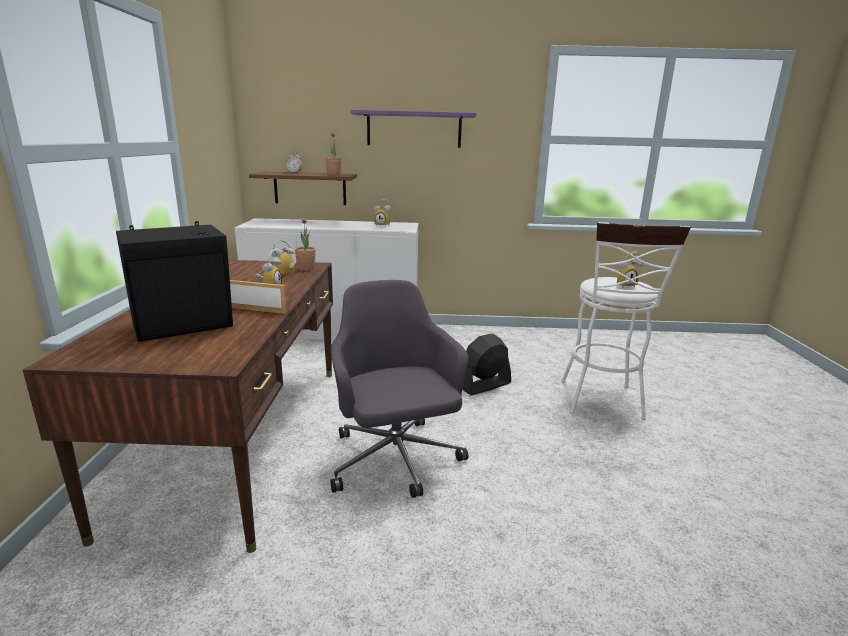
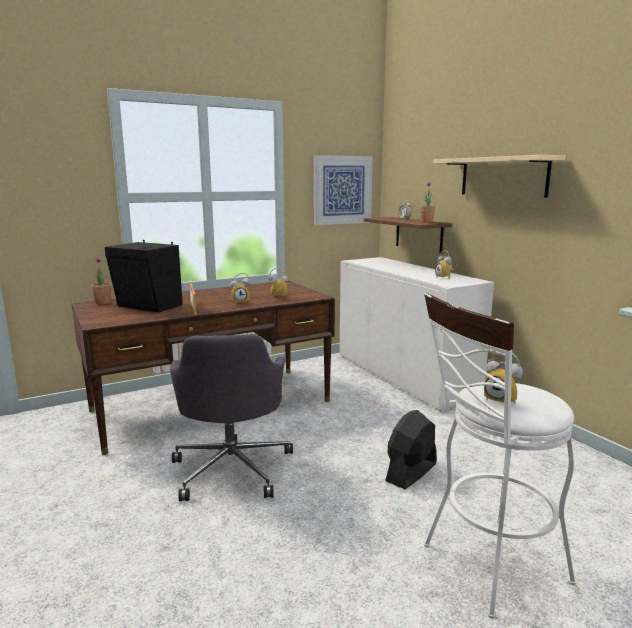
camera: 60 degrees right, 5 degrees down
potted plant [295,217,316,271] -> potted plant moved to [92,257,111,304]
grey office chair [330,280,468,498] -> grey office chair turned 135 degrees clockwise [170,334,293,501]
purple shelf [350,110,476,148] -> beige shelf [433,155,566,198]
black fan [462,334,511,395] -> black fan turned 75 degrees counterclockwise [385,410,437,489]
none -> picture [314,155,373,225]

